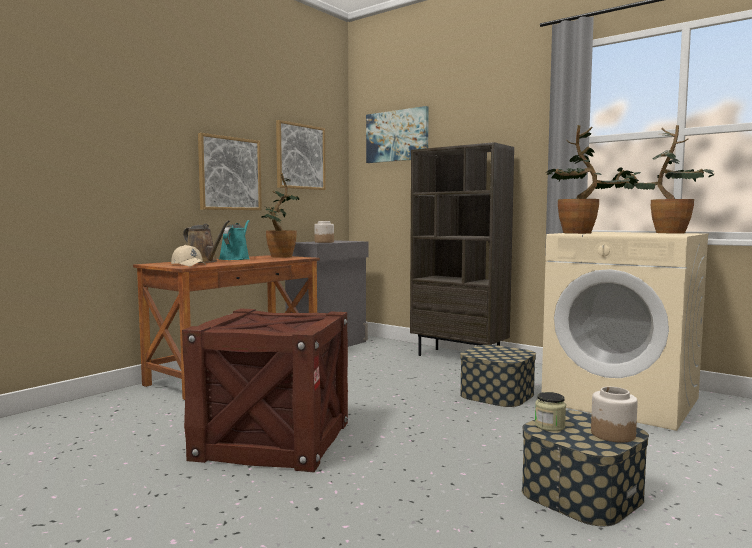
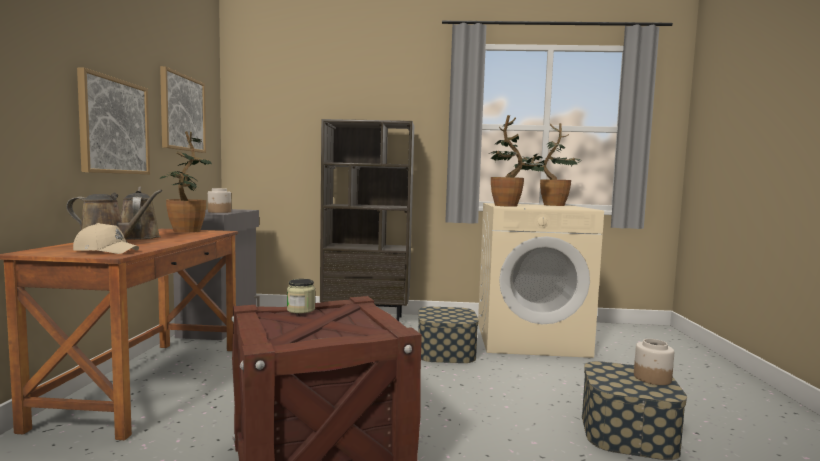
camera: 35 degrees left, 0 degrees up
turquoise watering can [219,220,250,260] -> brown watering can [121,187,160,240]
picture [366,106,429,163] -> none
jar [535,392,566,431] -> jar moved to [287,279,315,314]

